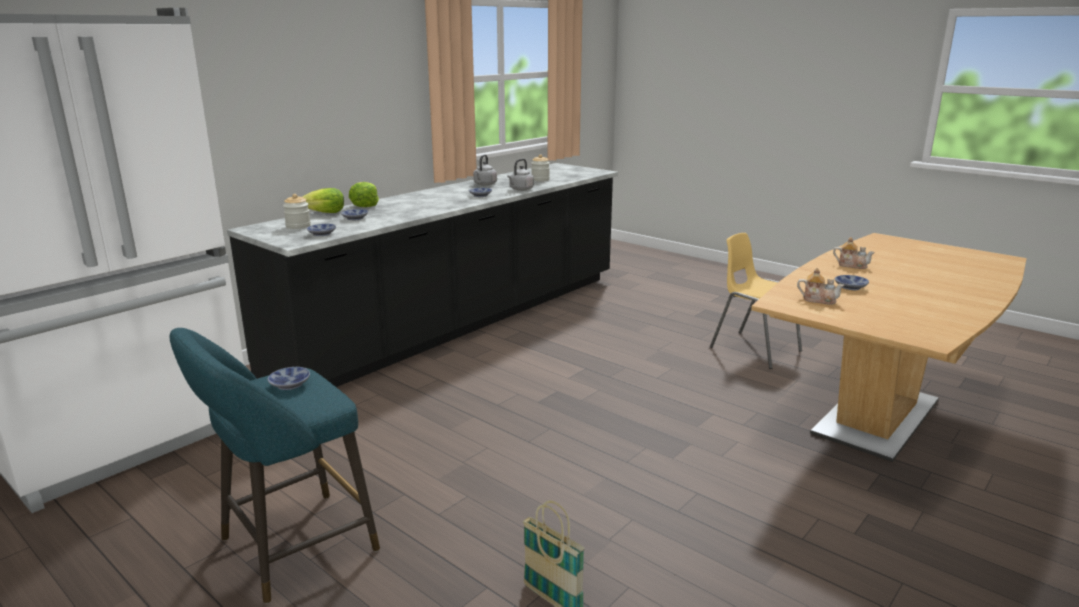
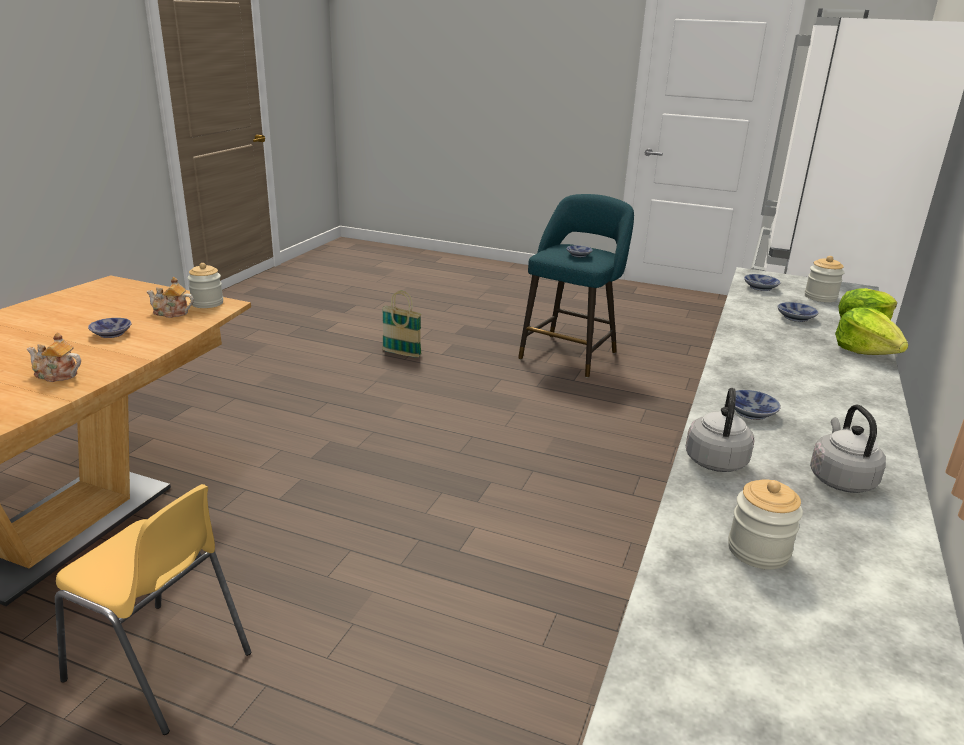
camera: 160 degrees right, 5 degrees up
none -> jar [187,263,223,308]

